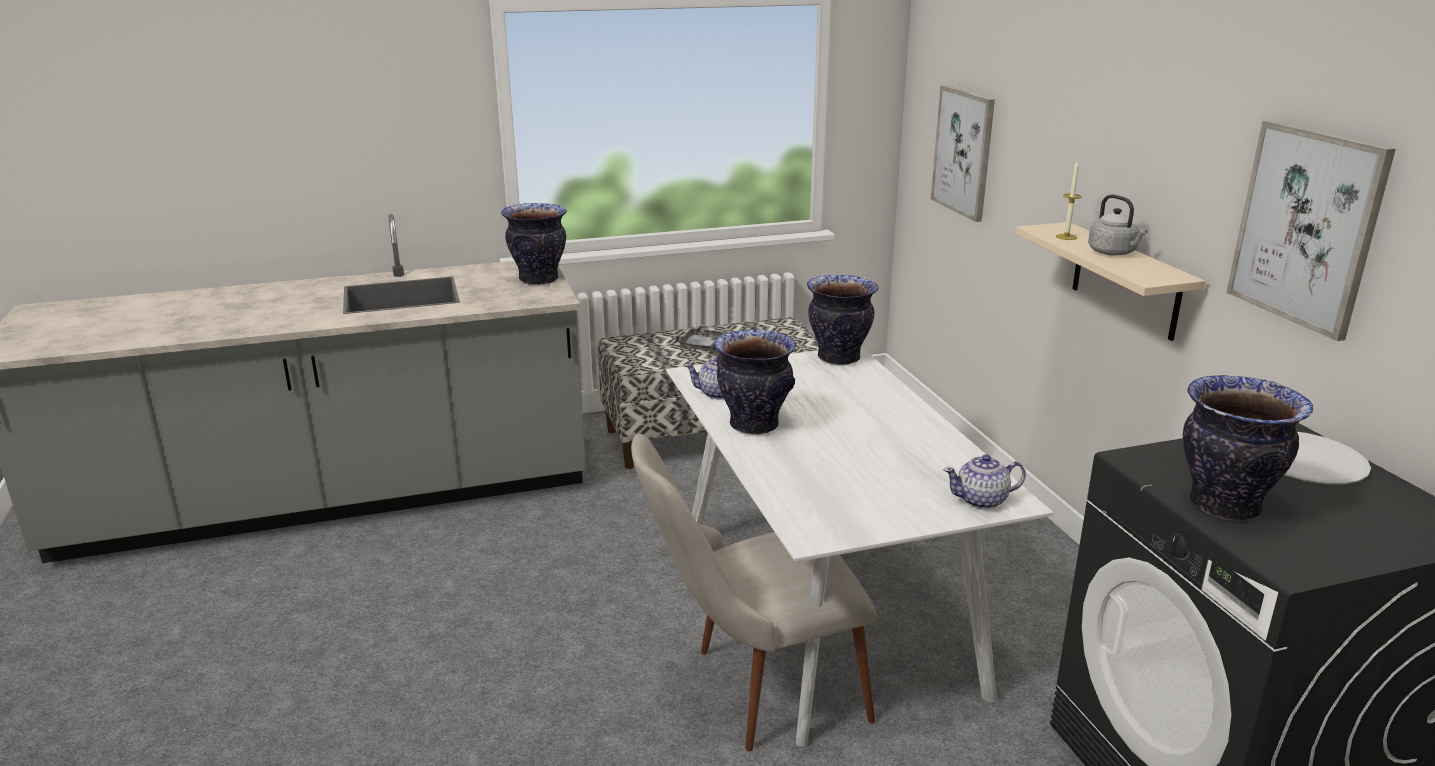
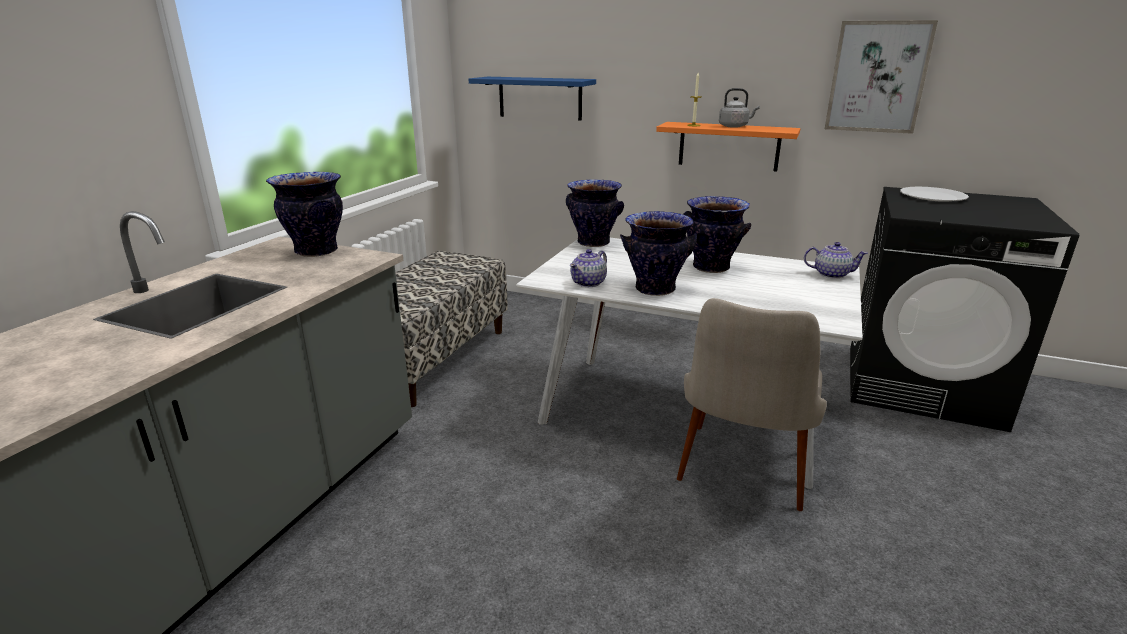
camera: 50 degrees left, 0 degrees up
grey tray [676,324,727,351] -> none
picture [931,85,995,222] -> blue shelf [469,77,596,121]
teapot [943,454,1026,509] -> teapot turned 105 degrees counterclockwise [804,242,868,279]
beige shelf [1015,222,1206,341] -> orange shelf [656,122,800,171]
vase [1183,375,1313,521] -> vase moved to [683,196,751,273]

